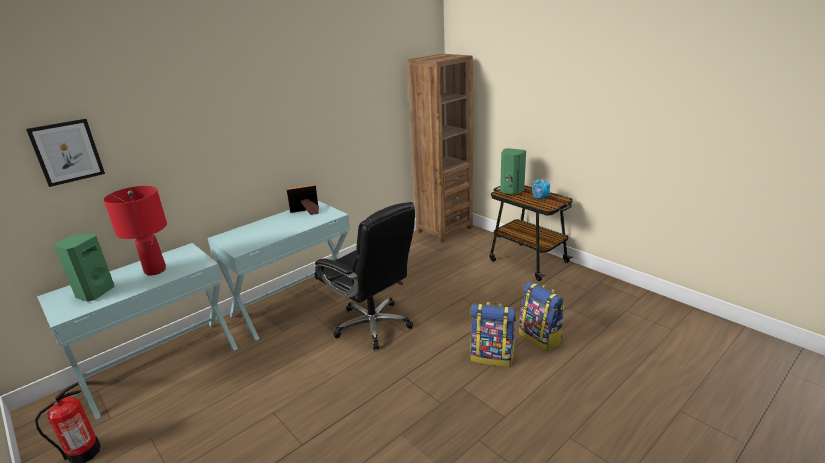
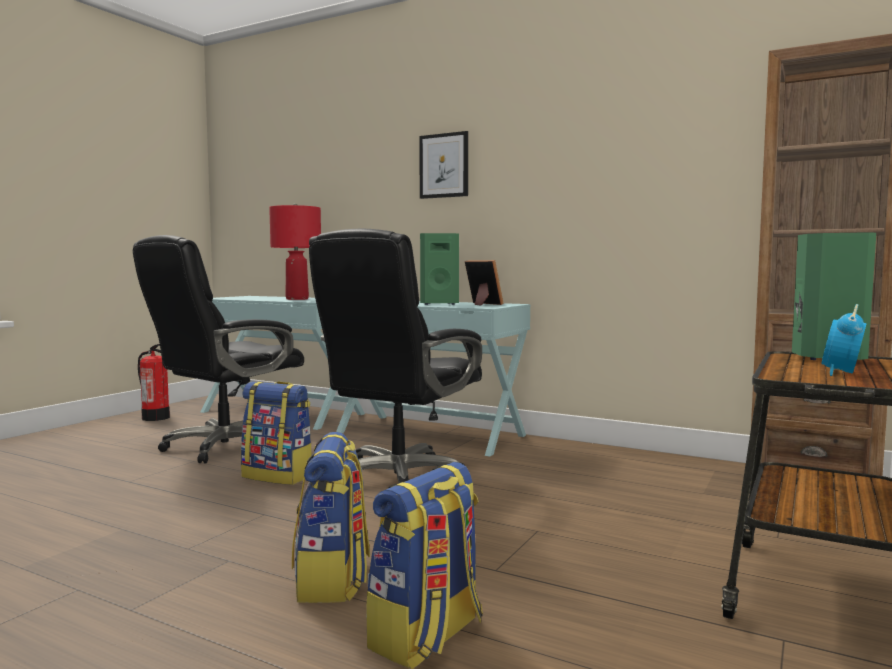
camera: 70 degrees right, 20 degrees down
picture [26,119,105,187] -> picture moved to [419,131,468,199]
green speaker [54,234,115,302] -> green speaker moved to [420,233,459,305]
none -> black office chair [133,235,304,463]
none -> backpack [241,381,311,485]

